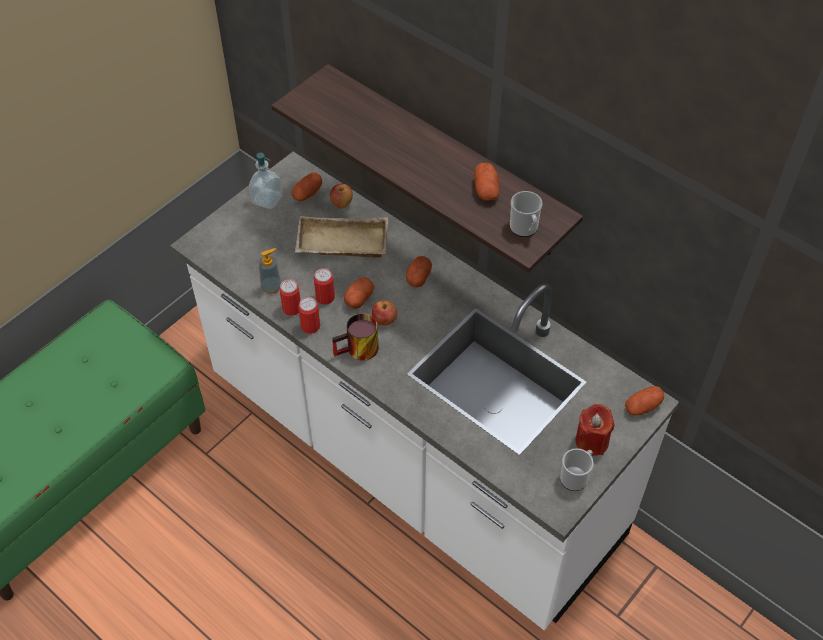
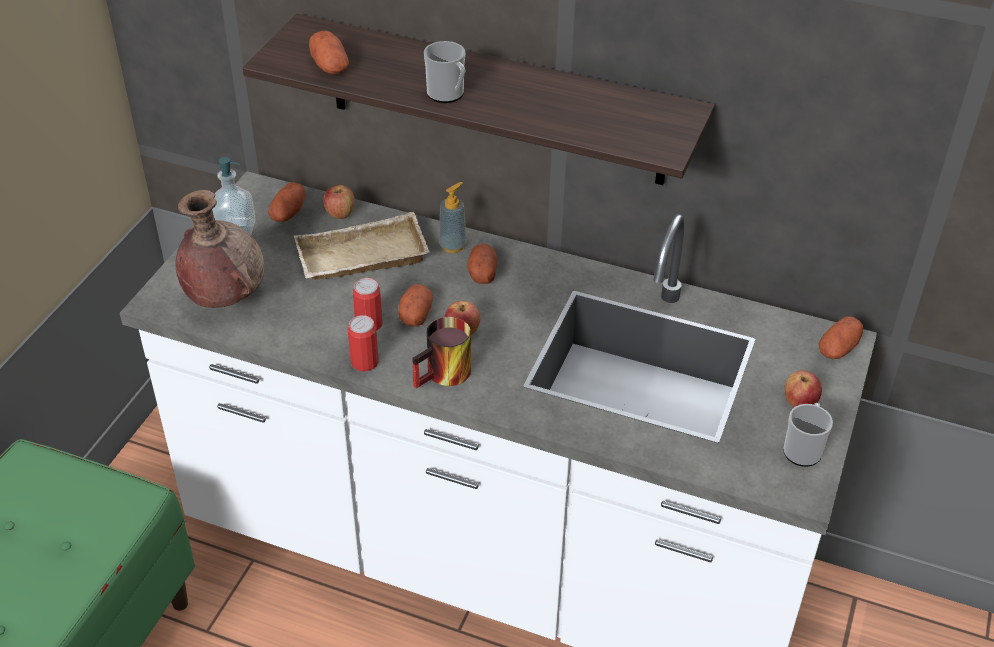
camera: 20 degrees left, 10 degrees down
soap dispenser [259,248,281,294] -> soap dispenser moved to [439,182,467,253]
can [279,279,301,316] -> none
potato [474,163,499,201] -> potato moved to [309,31,349,74]
mug [510,191,542,237] -> mug moved to [424,41,465,103]
red candle [575,404,614,456] -> apple [784,370,822,407]
none -> brown vase [176,190,264,308]

